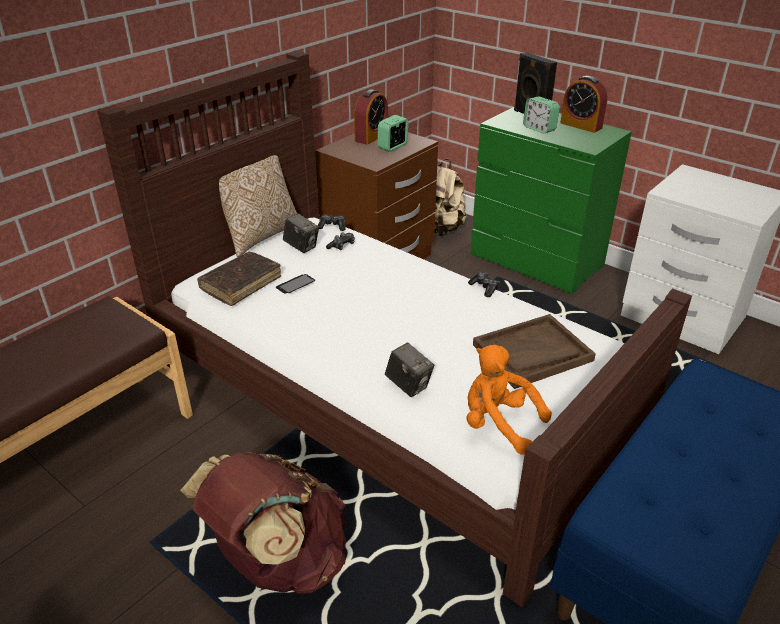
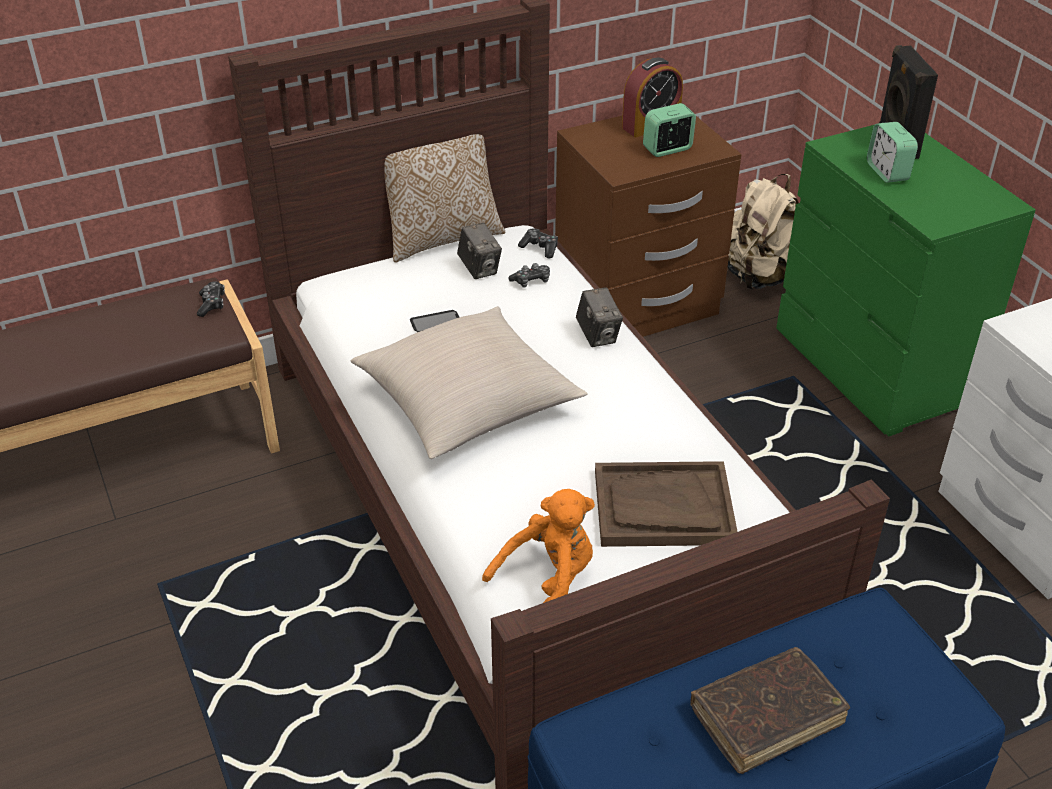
camera: 25 degrees right, 5 degrees up
brown backpack [180,452,346,594] -> none
brown book [197,252,281,306] -> brown book moved to [690,647,850,774]
camera [385,343,434,397] -> camera moved to [576,287,623,347]
orange plush toy [466,344,552,455] -> orange plush toy turned 90 degrees clockwise [482,489,595,603]
game controller [468,272,500,297] -> game controller moved to [197,281,225,317]
alarm clock [561,76,607,133] -> none
none -> beige pillow [351,306,588,459]

